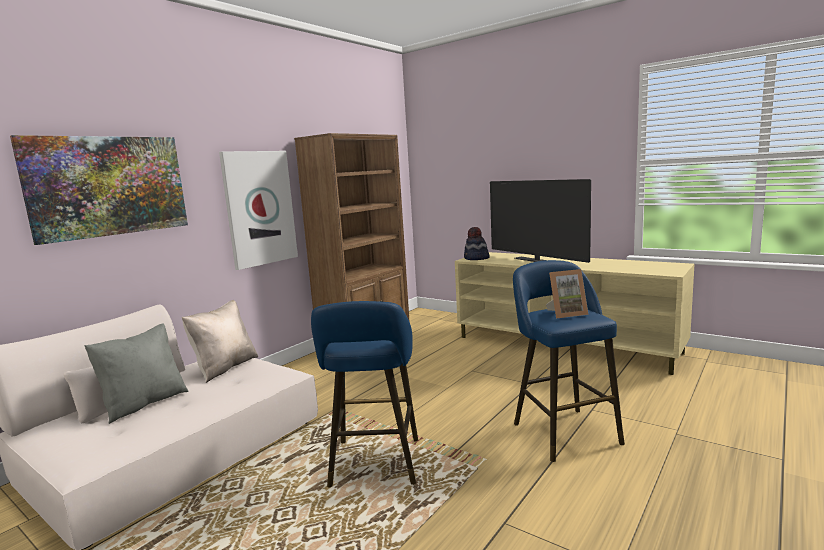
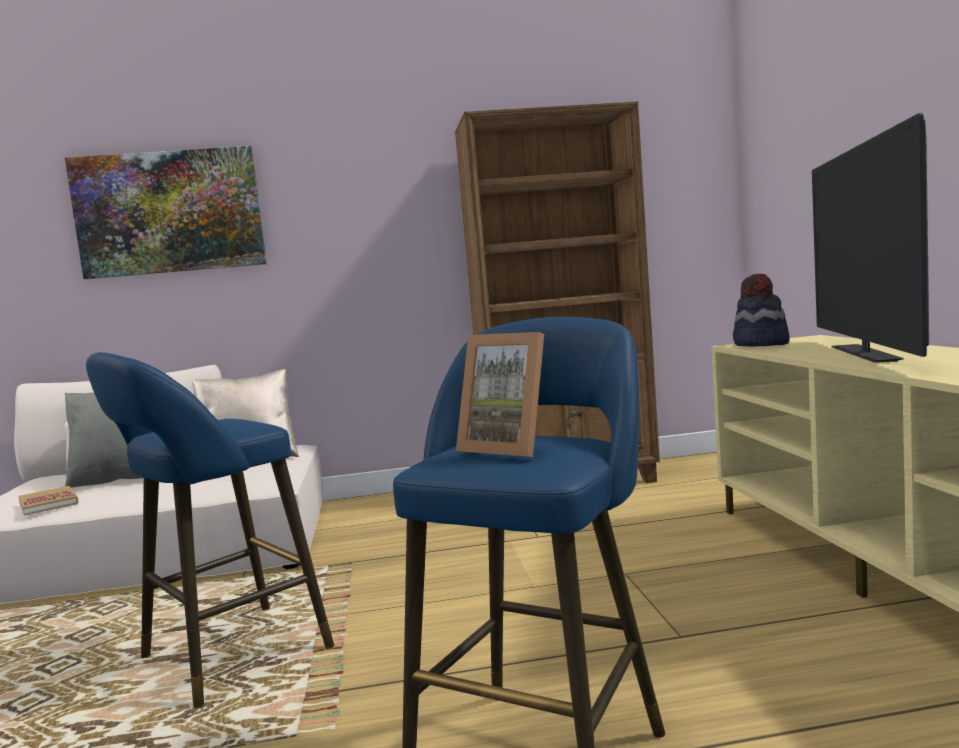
camera: 45 degrees right, 5 degrees down
picture [219,151,298,270] -> none
none -> book [19,486,79,516]

